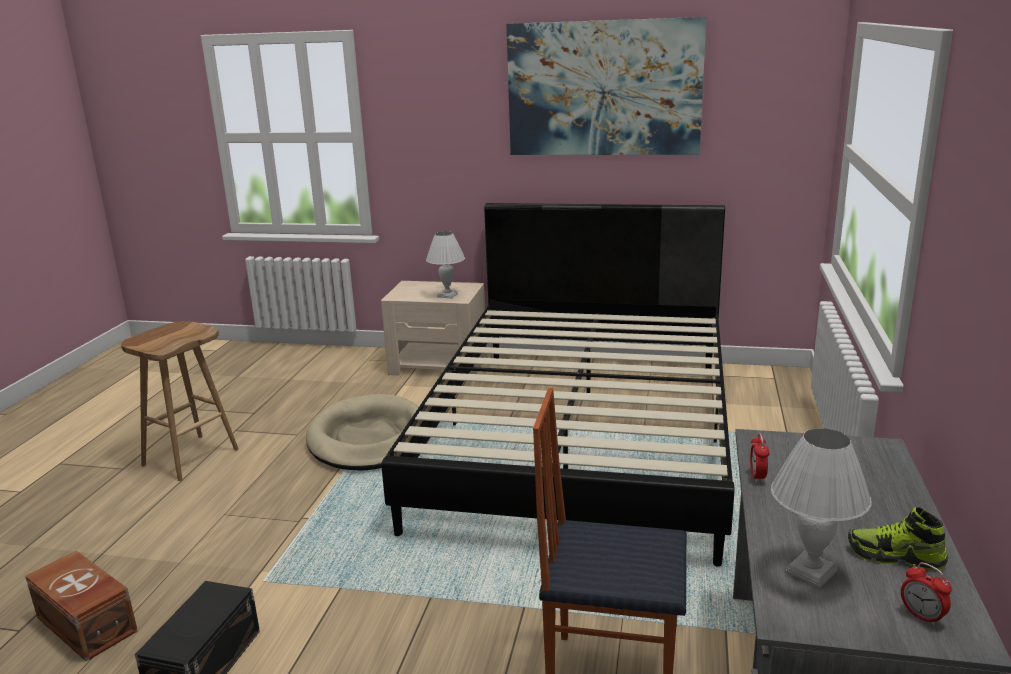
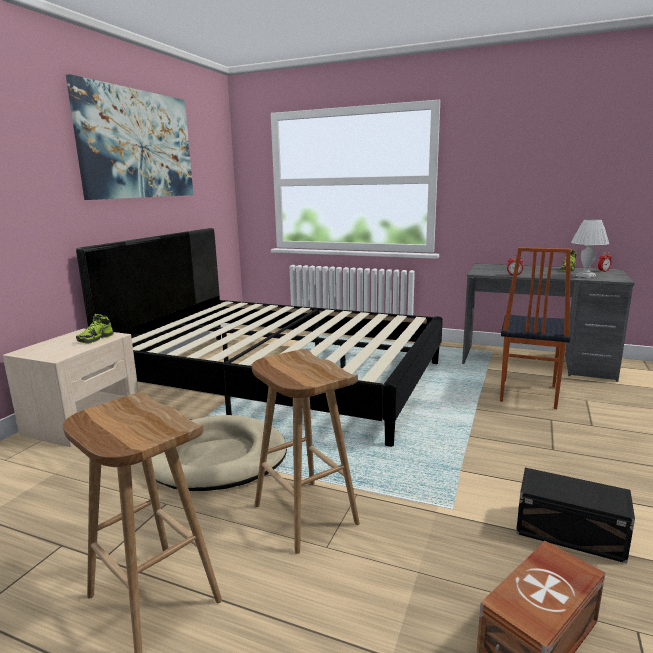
camera: 80 degrees left, 5 degrees down
white table lamp [426,231,465,299] -> shoe [76,314,114,343]
none -> brown stool [252,349,360,554]

